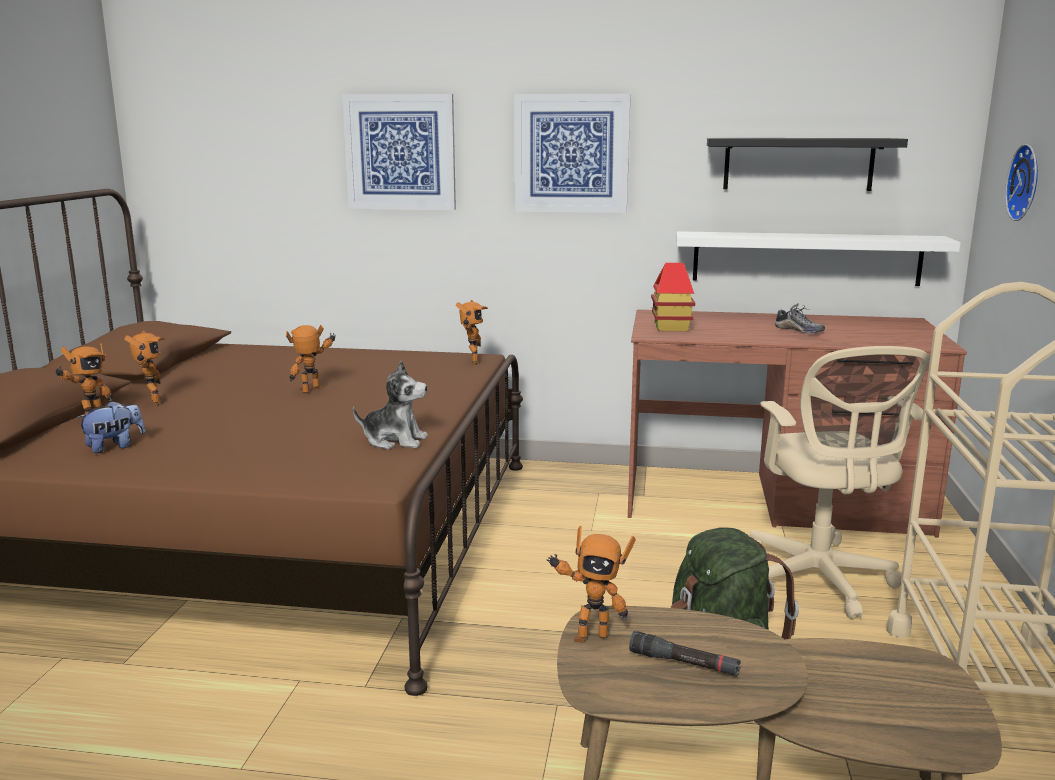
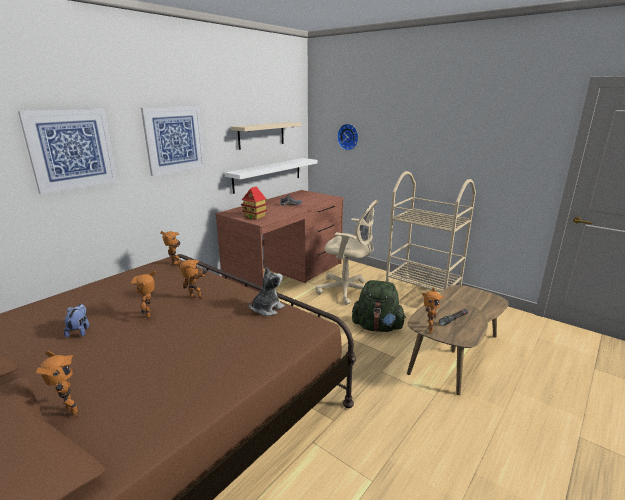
camera: 60 degrees left, 5 degrees up
plush toy [76,401,145,453] -> plush toy moved to [64,304,89,338]
toy robot [124,331,165,407] -> toy robot moved to [174,260,207,299]
black shelf [707,138,908,191] -> beige shelf [231,122,301,150]

